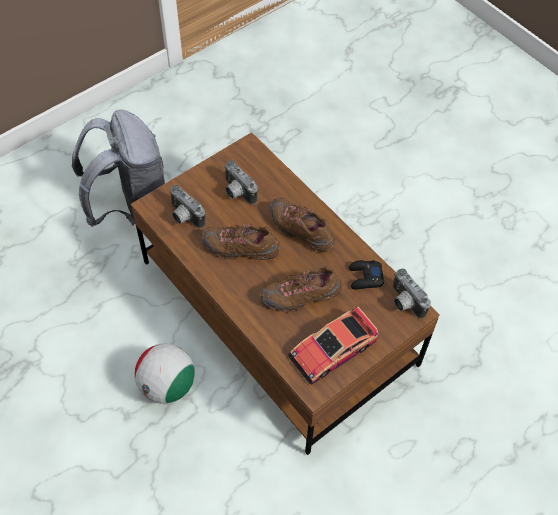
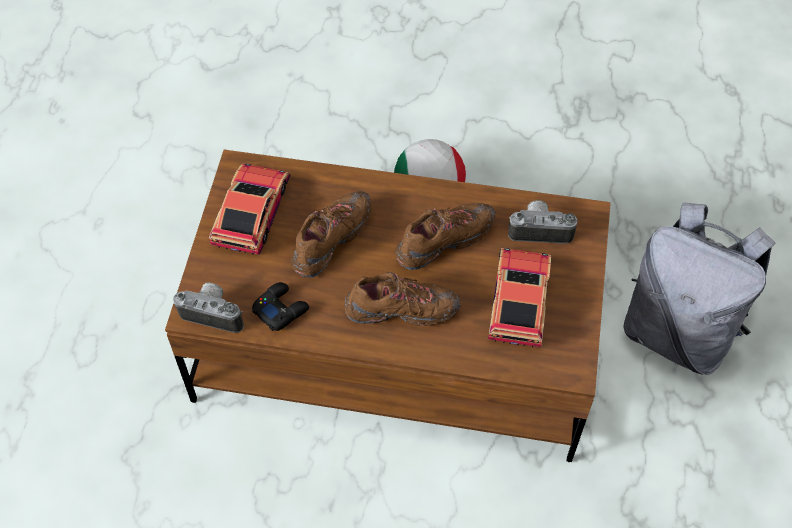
camera: 140 degrees right, 0 degrees up
camera [224,160,258,205] -> toy car [488,248,551,347]

